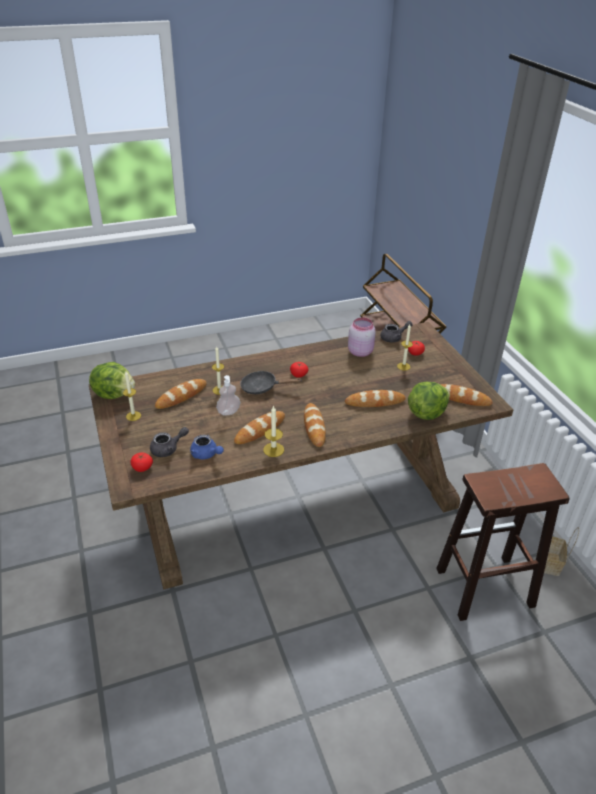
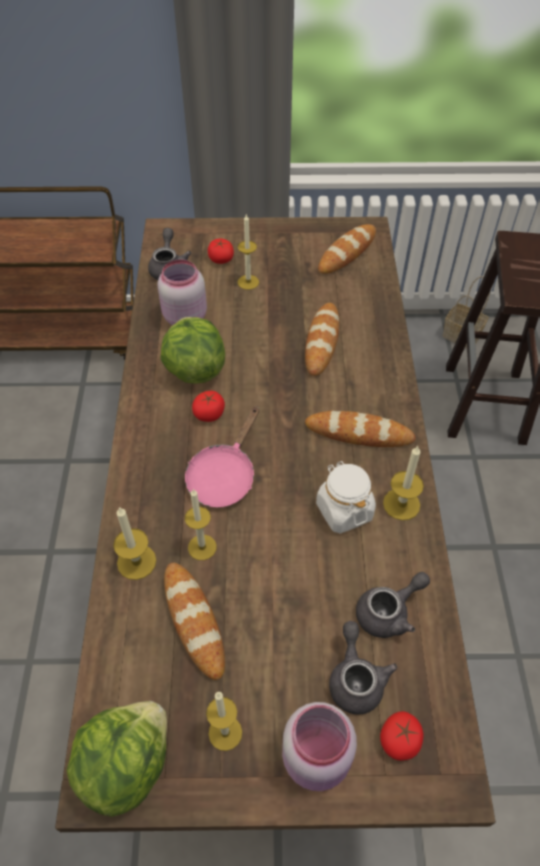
camera: 70 degrees left, 15 degrees up
blue teapot [190,435,224,459] -> grey teapot [356,572,430,638]
soap dispenser [216,375,241,416] -> none
bread [234,411,285,444] -> white jar [316,461,376,533]
black frying pan [240,371,302,394] -> pink frying pan [185,406,259,508]
lettuce [408,382,450,420] -> lettuce moved to [160,317,225,384]
none -> candle [113,507,156,580]
none -> pink jar [282,702,357,791]

